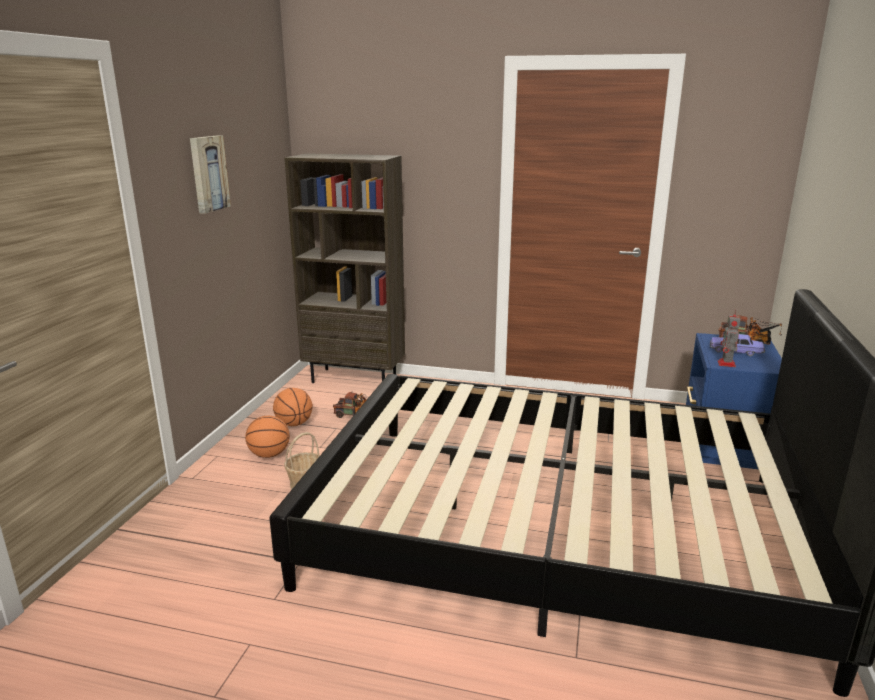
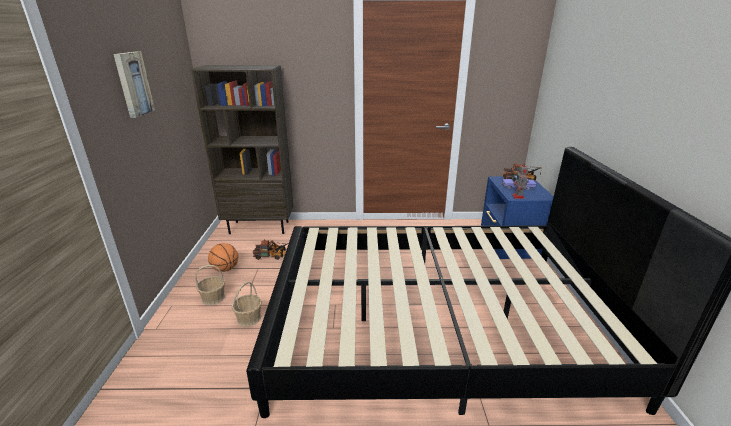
camera: 15 degrees left, 5 degrees up
basketball [245,416,290,458] -> basket [195,265,225,305]

